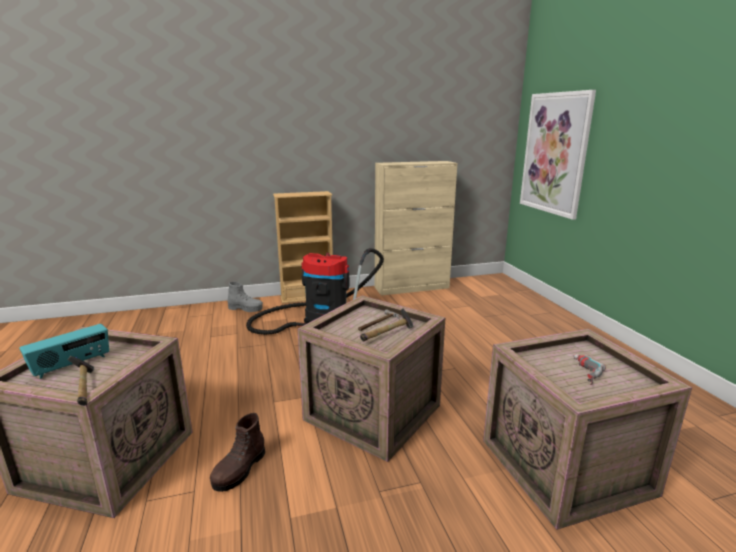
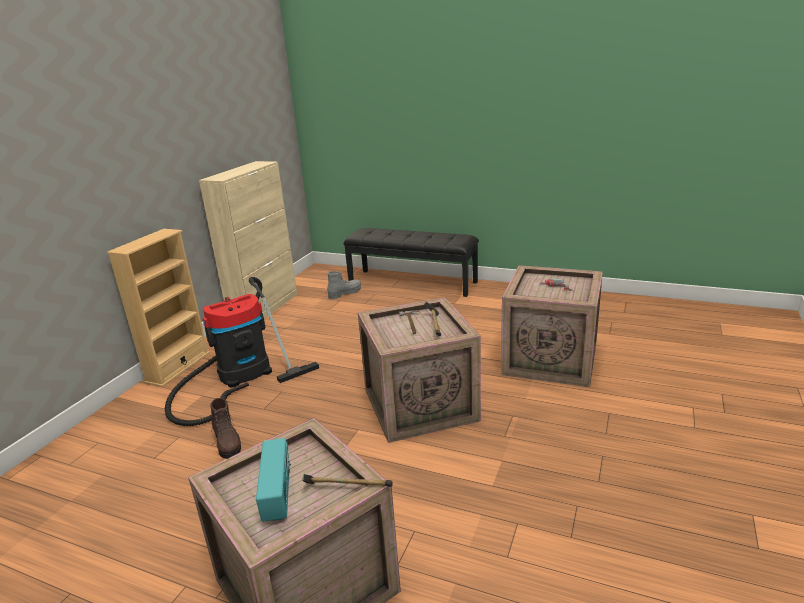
camera: 50 degrees left, 5 degrees up
brown boot [210,413,265,492] -> brown boot moved to [210,398,241,459]
grey boot [227,282,263,312] -> grey boot moved to [327,271,361,299]
picture [520,90,596,220] -> none
none -> black bench [344,228,479,297]

